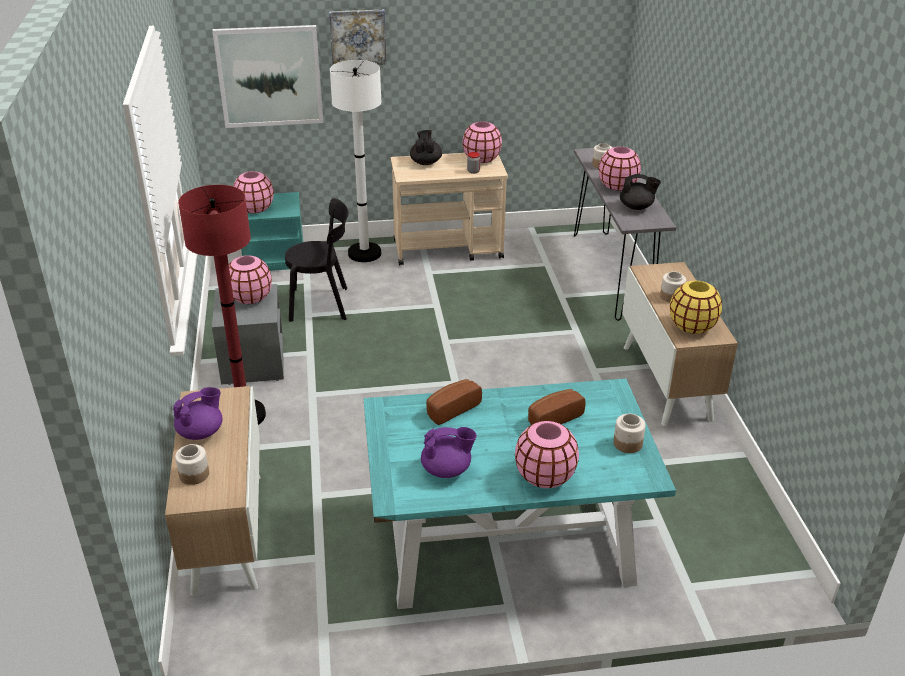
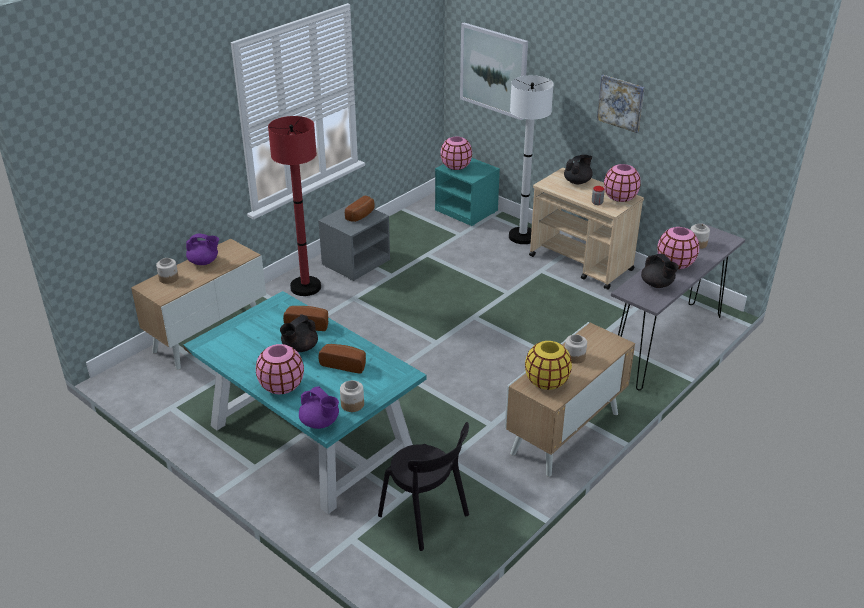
camera: 50 degrees right, 0 degrees up
pink vase [229,255,272,304] -> bread [345,196,375,222]
black chair [285,198,348,322] -> black chair moved to [378,422,469,551]
picture [329,9,386,65] -> picture moved to [597,75,645,133]
purple teapot [421,427,477,478] -> purple teapot moved to [299,387,339,429]
none -> black teapot [280,314,318,352]

